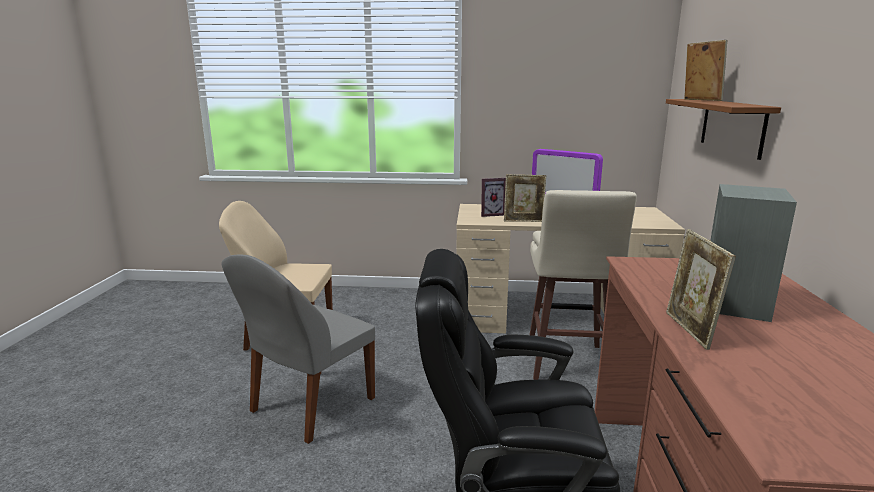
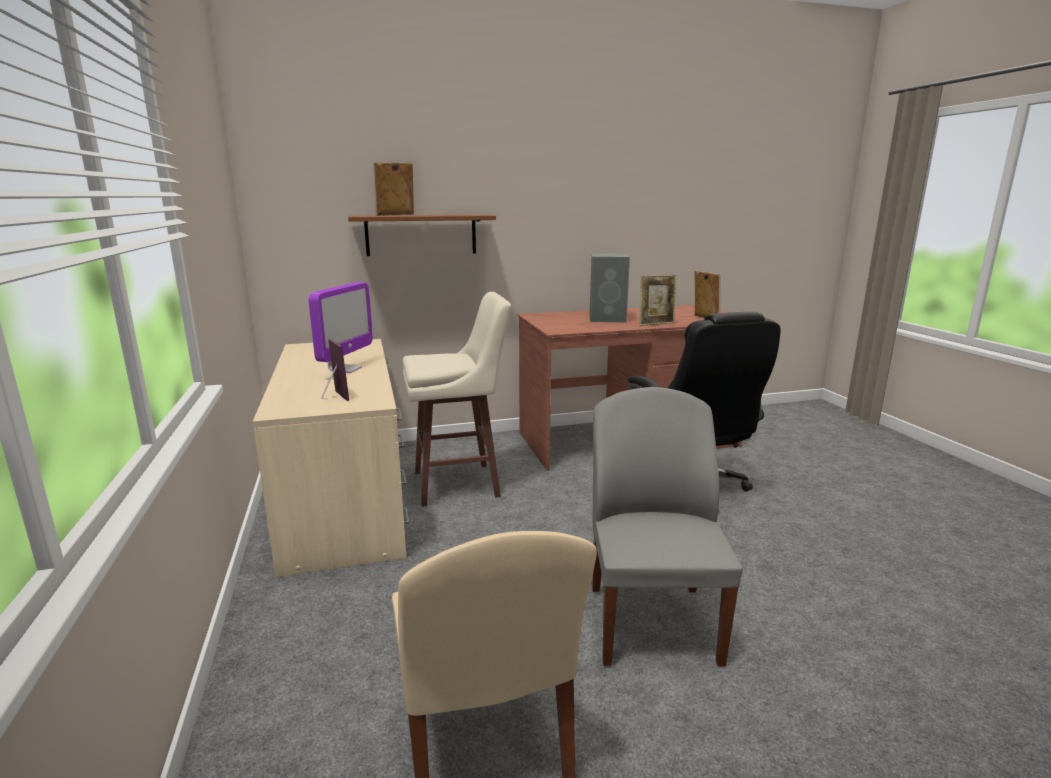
camera: 110 degrees left, 0 degrees up
grey chair [221,255,375,444] -> grey chair turned 105 degrees counterclockwise [592,387,743,667]
picture frame [504,174,546,222] -> picture frame moved to [695,271,721,318]

